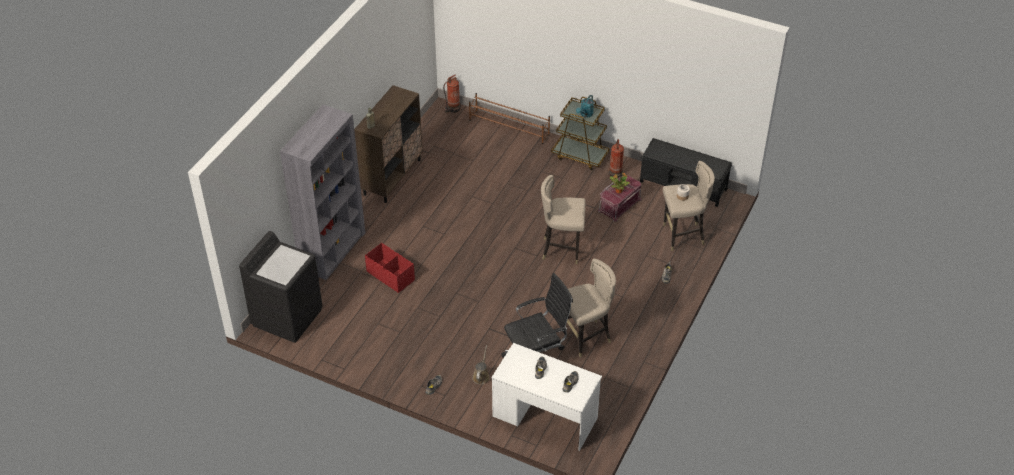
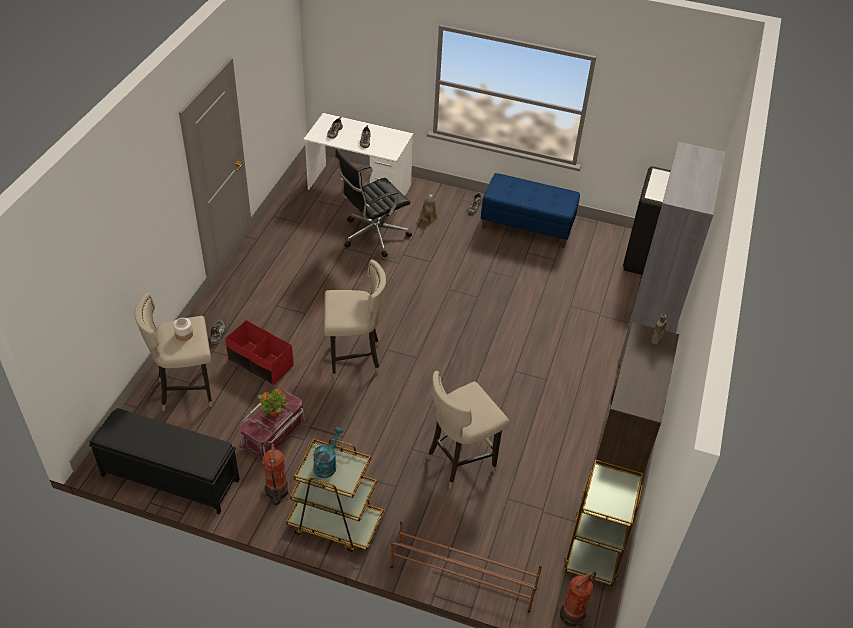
camera: 170 degrees right, 0 degrees up
red storage box [365,243,415,293] -> red storage box moved to [225,320,294,385]
beige stool [567,259,616,358] -> beige stool moved to [427,371,509,489]
none -> blue bench [481,173,580,248]
none -> brown cart [564,460,643,586]

